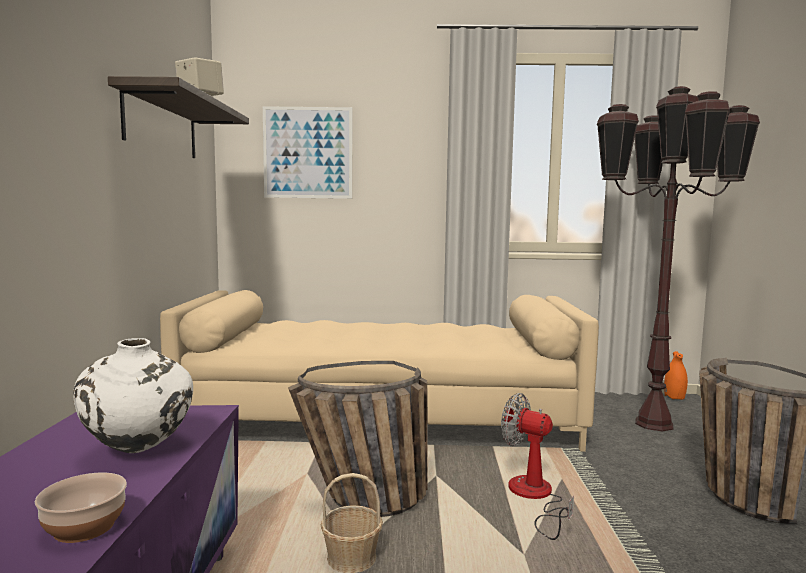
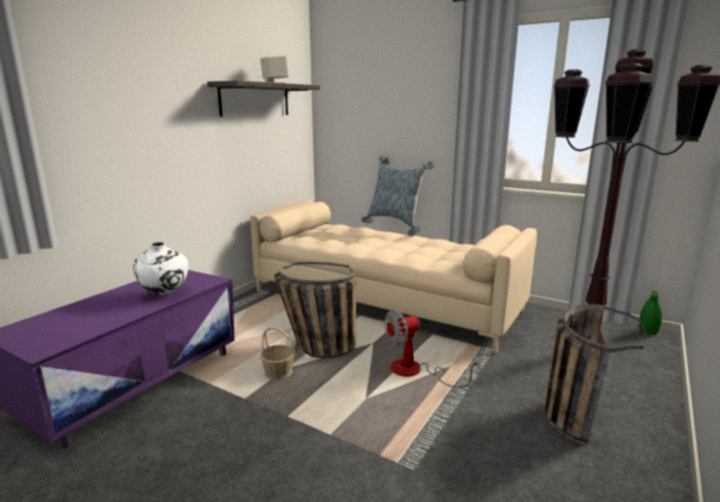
camera: 30 degrees right, 10 degrees up
bowl [35,473,127,543] -> none
picture [263,106,352,199] -> none
fan [501,393,574,540] -> fan turned 90 degrees counterclockwise [384,309,480,388]
orange vase [664,351,688,400] -> green vase [639,291,662,334]
none -> pillow [361,156,434,236]

